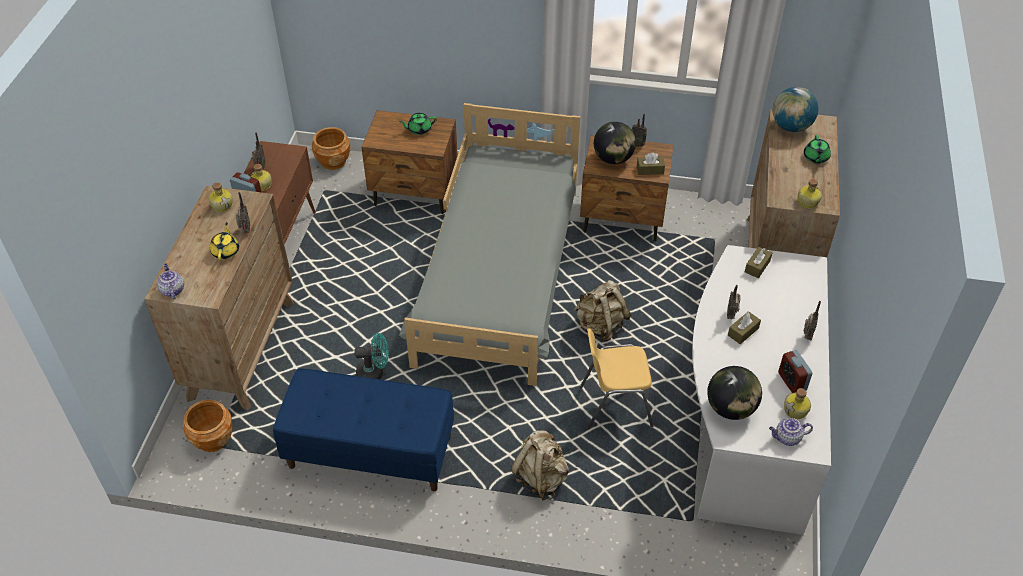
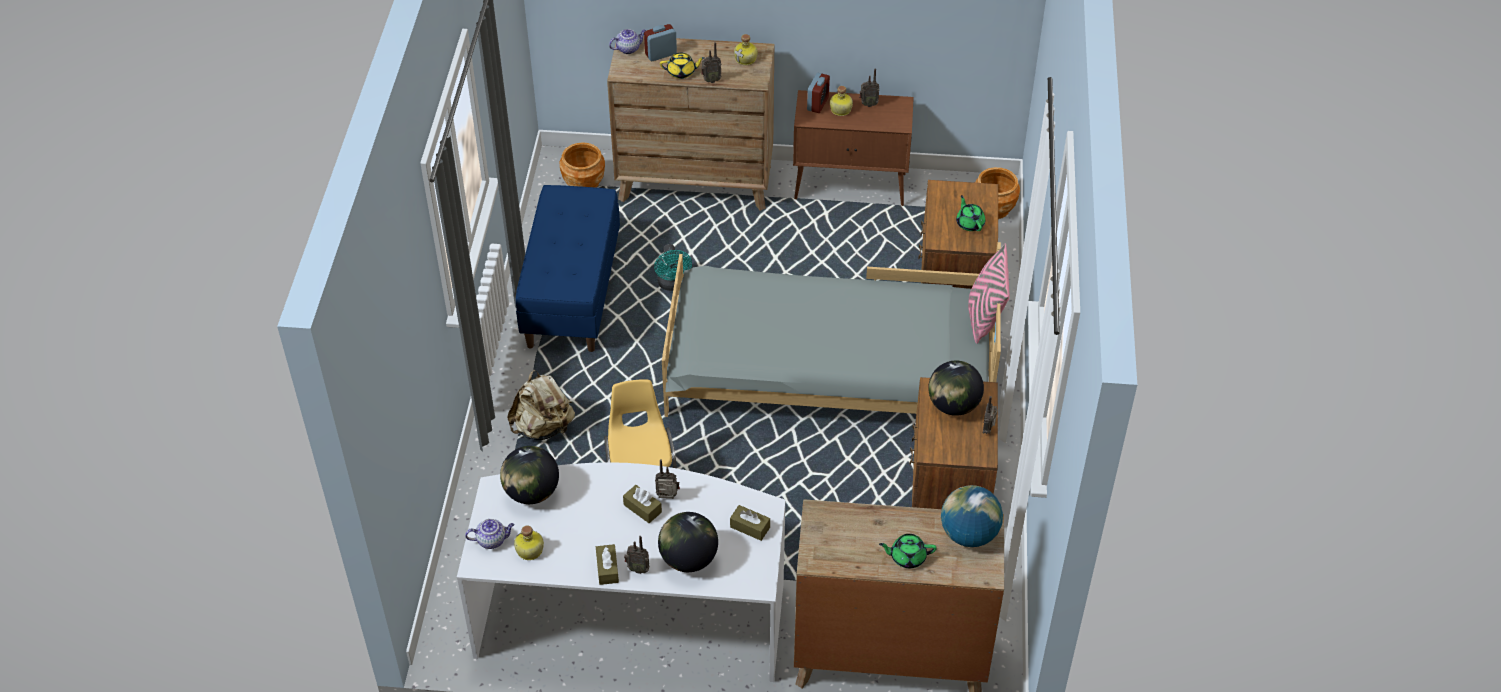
camera: 85 degrees right, 0 degrees up
beige backpack [574,280,631,342] -> none
brown tissue box [637,153,665,175] -> brown tissue box moved to [596,544,619,585]
teapot [769,418,813,446] -> teapot turned 90 degrees clockwise [465,519,514,549]
alarm clock [778,350,812,393] -> alarm clock moved to [644,24,677,61]
bottle [798,179,822,209] -> none
none -> globe [658,512,718,572]
none -> pink pillow [968,244,1010,344]

